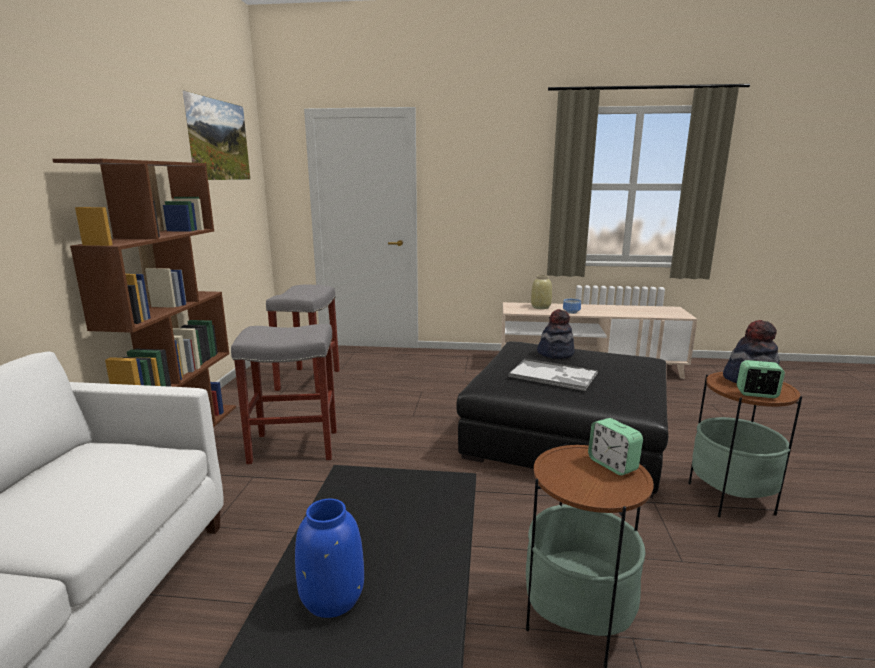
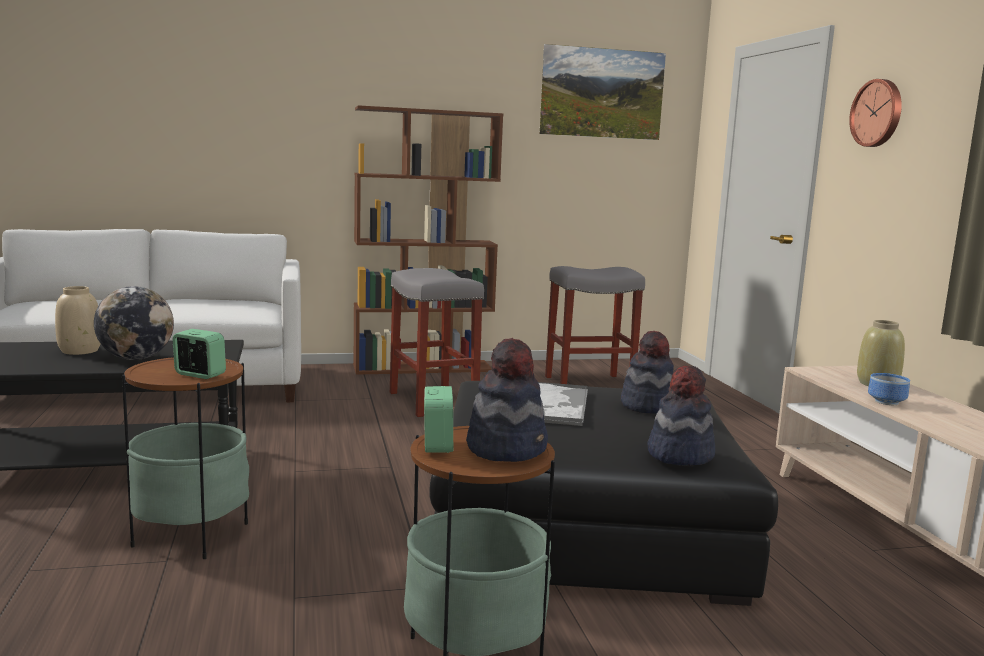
camera: 70 degrees right, 5 degrees down
blue vase [295,499,364,618] -> beige vase [55,286,100,355]
alarm clock [588,418,643,475] -> alarm clock turned 75 degrees clockwise [173,329,226,379]
none -> globe [94,286,174,360]
none -> hat [648,366,715,465]
none -> wall clock [849,79,902,147]

